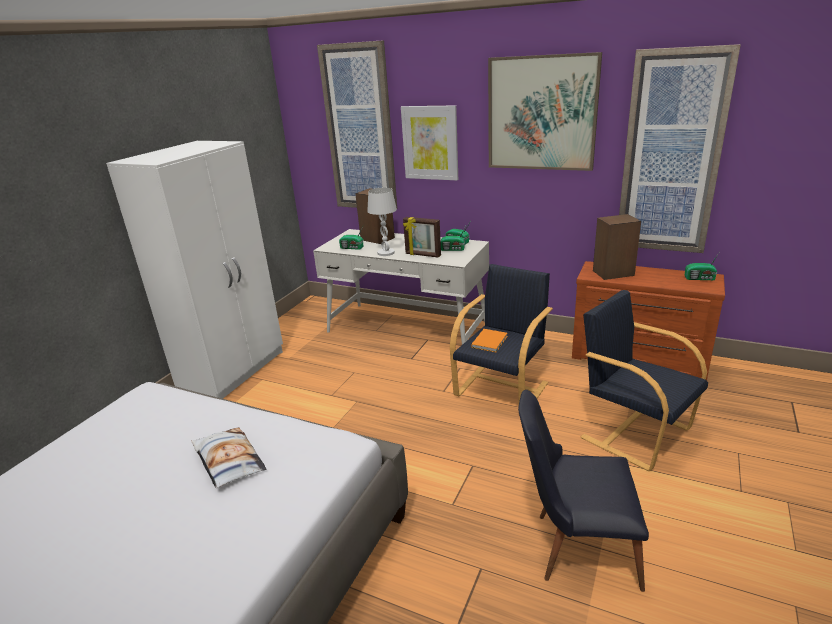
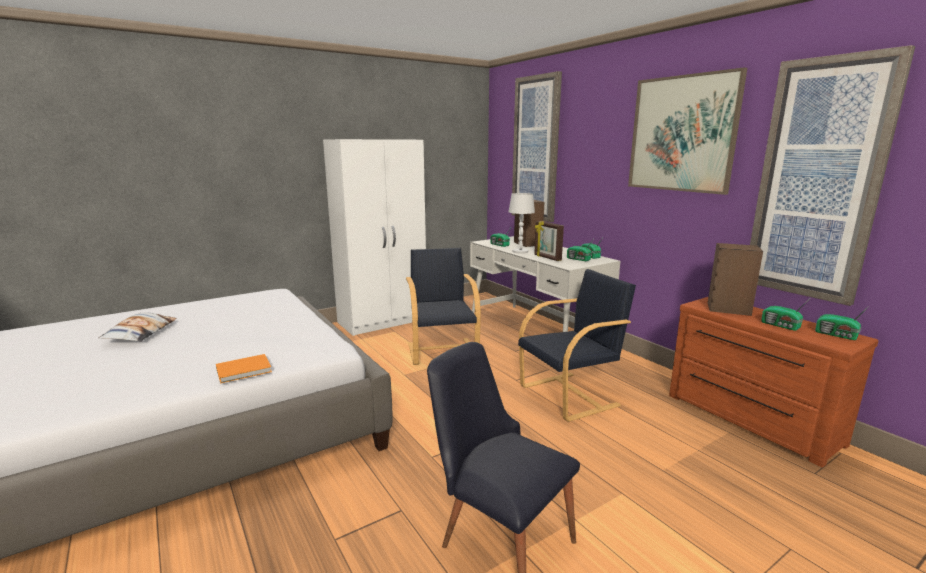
camera: 30 degrees right, 10 degrees down
pillow [191,427,267,488] -> pillow moved to [99,312,176,341]
picture [401,105,458,180] -> none
orange book [471,329,508,352] -> orange book moved to [216,354,272,383]
black armchair [581,290,708,471] -> black armchair moved to [406,248,481,365]
none -> radio [761,300,808,331]

